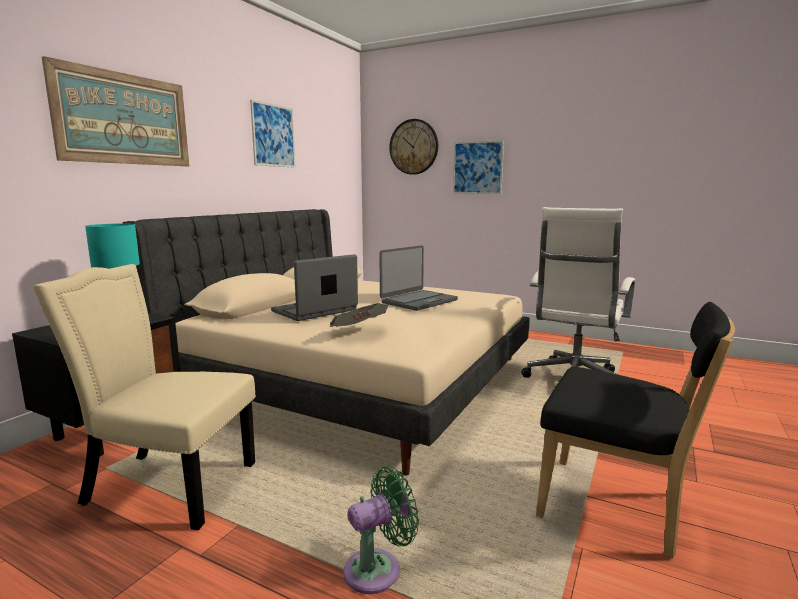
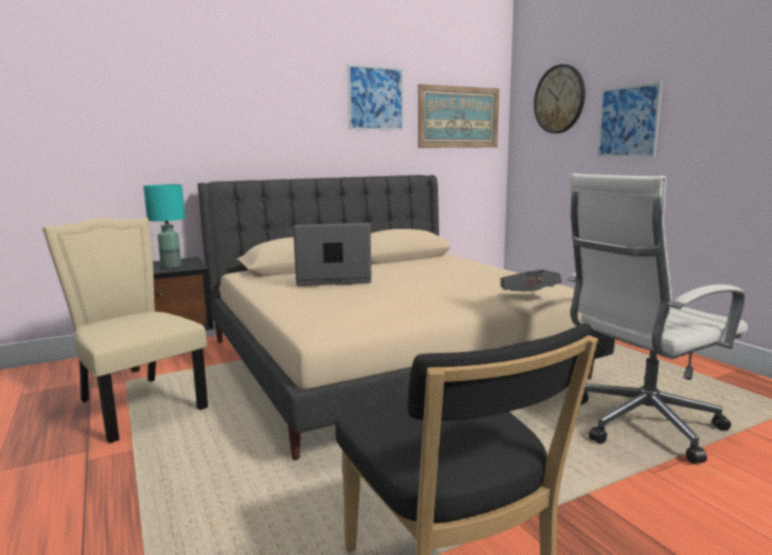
camera: 35 degrees right, 0 degrees up
picture [42,56,189,166] -> picture moved to [418,84,499,148]
newspaper [329,303,389,327] -> newspaper moved to [500,270,562,292]
green fan [344,467,419,594] -> none
laptop [379,245,458,311] -> none

